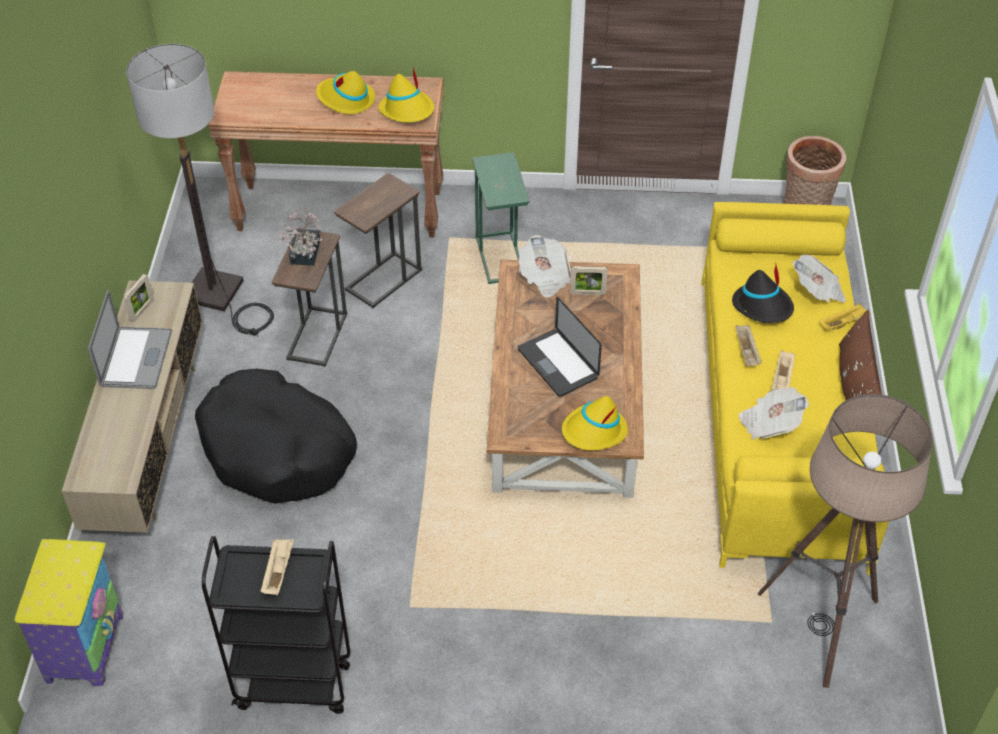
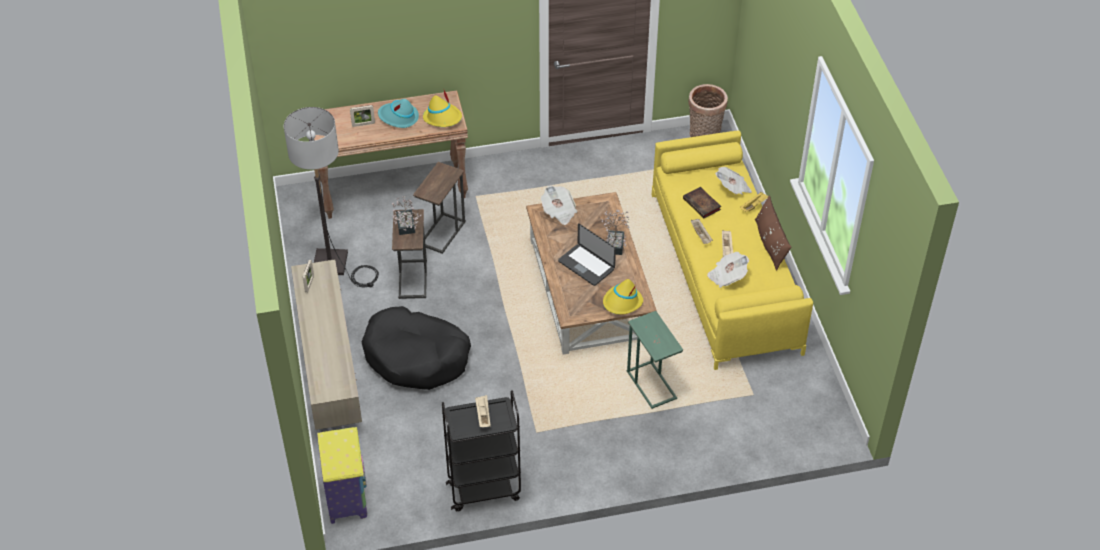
camera: 15 degrees left, 0 degrees up
laptop [88,290,172,389] -> none
yellow hat [316,71,375,114] -> turquoise hat [378,99,419,128]
green side table [472,152,529,284] -> green side table moved to [627,311,683,409]
picture frame [570,266,607,295] -> picture frame moved to [350,105,375,127]
black hat [732,265,794,323] -> book [683,187,721,218]
floor lamp [757,394,933,688] -> none
none -> potted plant [601,210,630,255]

